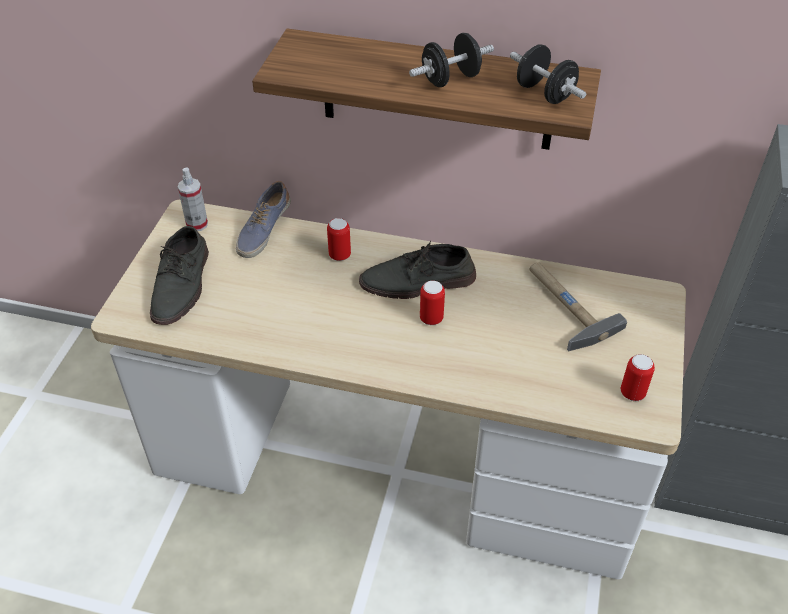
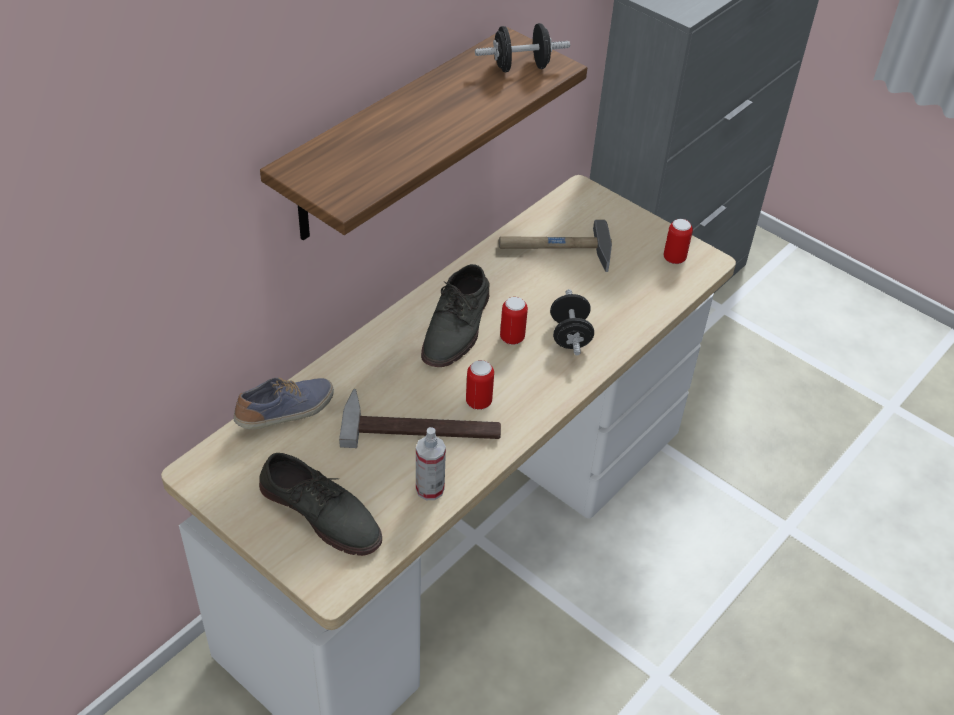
camera: 65 degrees left, 0 degrees up
spray bottle [178,167,208,231] -> spray bottle moved to [416,427,446,500]
shoe [236,181,291,258] -> shoe turned 90 degrees counterclockwise [234,378,334,429]
can [327,218,351,261] -> can moved to [466,360,494,410]
black dumbbell [409,33,494,87] -> black dumbbell moved to [550,289,594,355]
none -> hammer [339,389,501,448]

